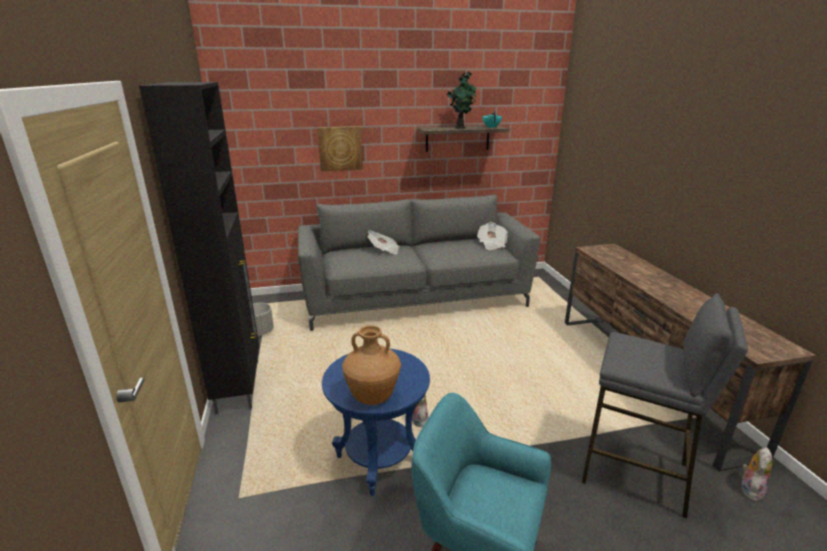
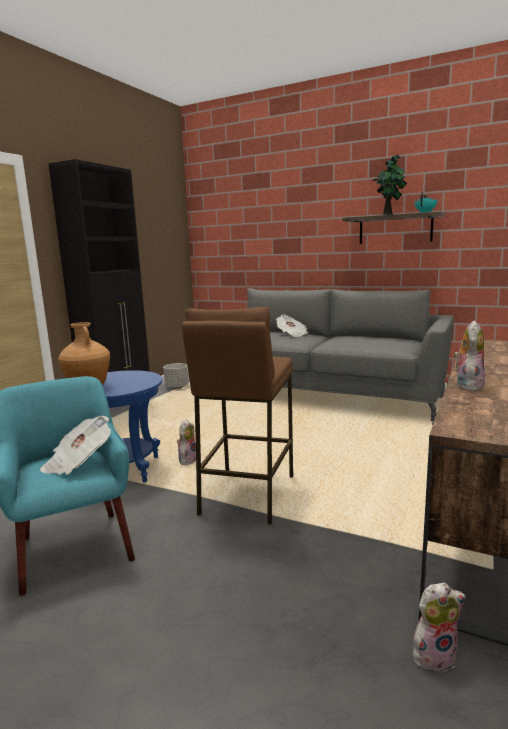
camera: 40 degrees right, 10 degrees down
picture [317,126,363,171] -> none
newspaper [477,222,508,250] -> newspaper moved to [40,416,111,475]
grey stool [582,293,748,518] -> none
none -> brown stool [182,307,293,525]
none -> plush toy [454,320,485,391]

